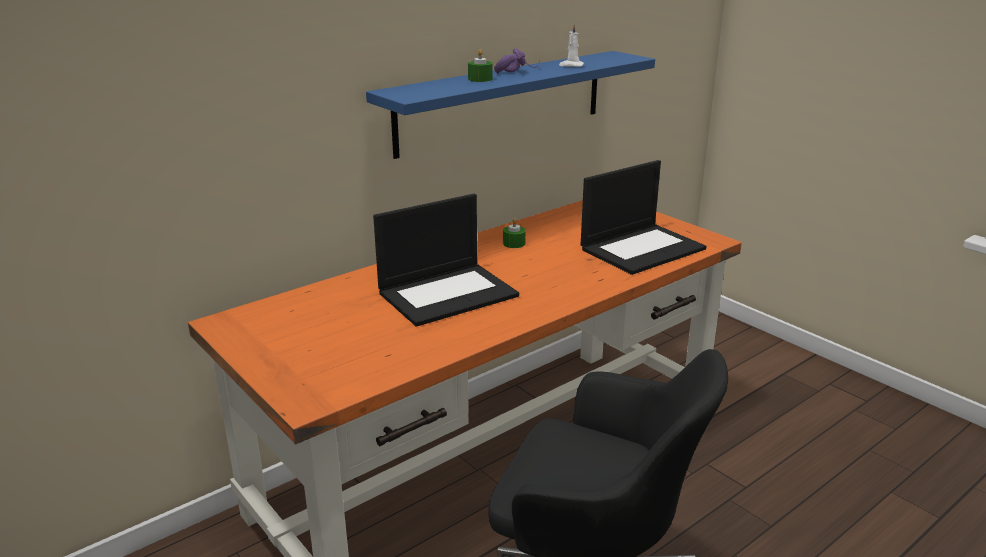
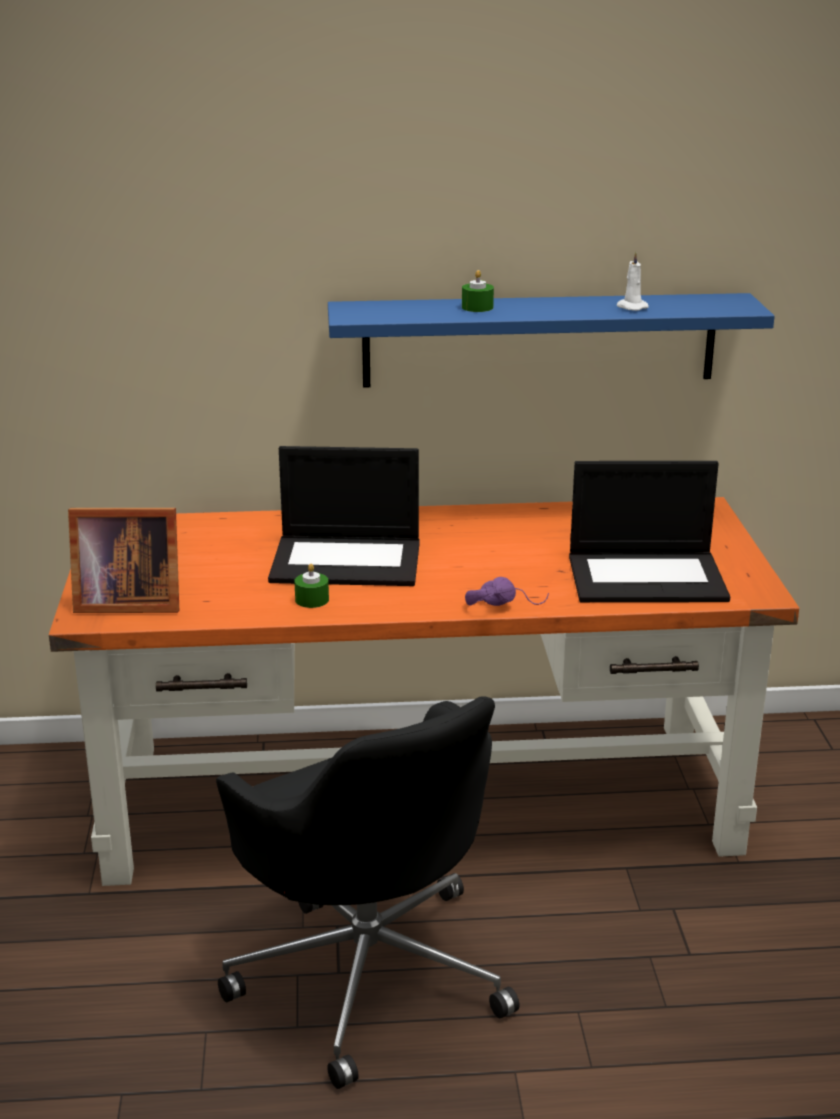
camera: 35 degrees right, 0 degrees up
purple headphones [494,48,540,74] -> purple headphones moved to [465,577,549,606]
green candle [503,218,526,248] -> green candle moved to [294,564,329,608]
none -> picture frame [68,508,179,613]

